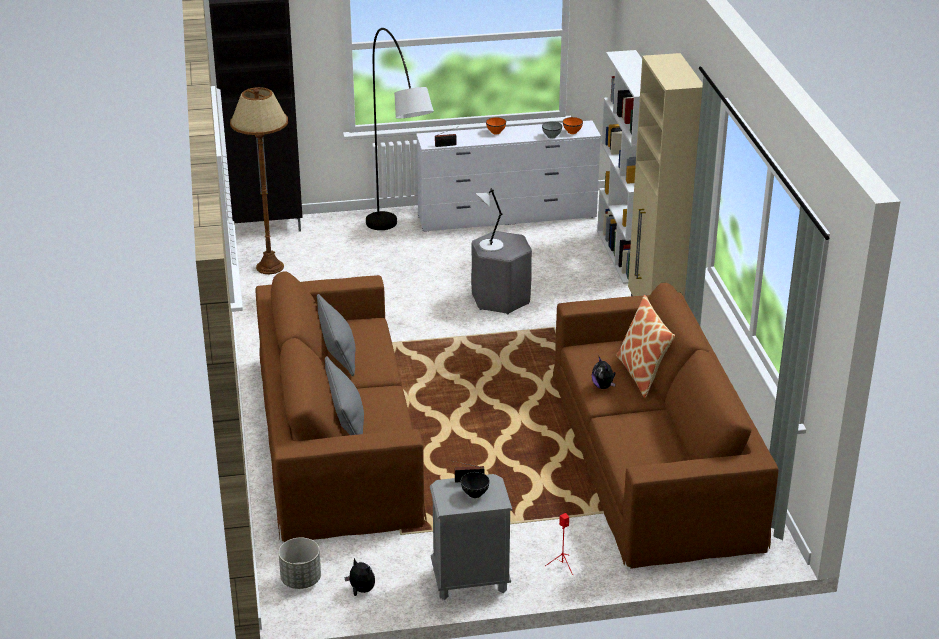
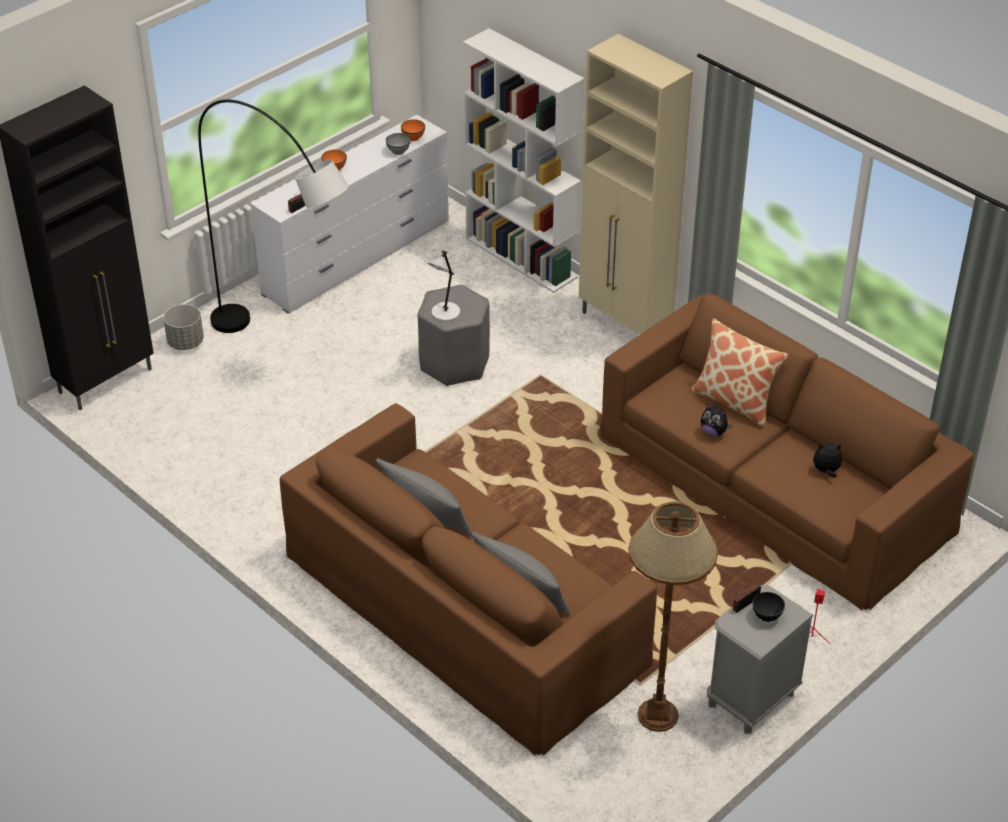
camera: 35 degrees left, 10 degrees up
brown floor lamp [230,87,288,274] -> brown floor lamp moved to [628,502,718,732]
grey planter [279,538,321,589] -> grey planter moved to [163,304,204,350]
plush toy [344,558,375,596] -> plush toy moved to [811,442,842,478]

